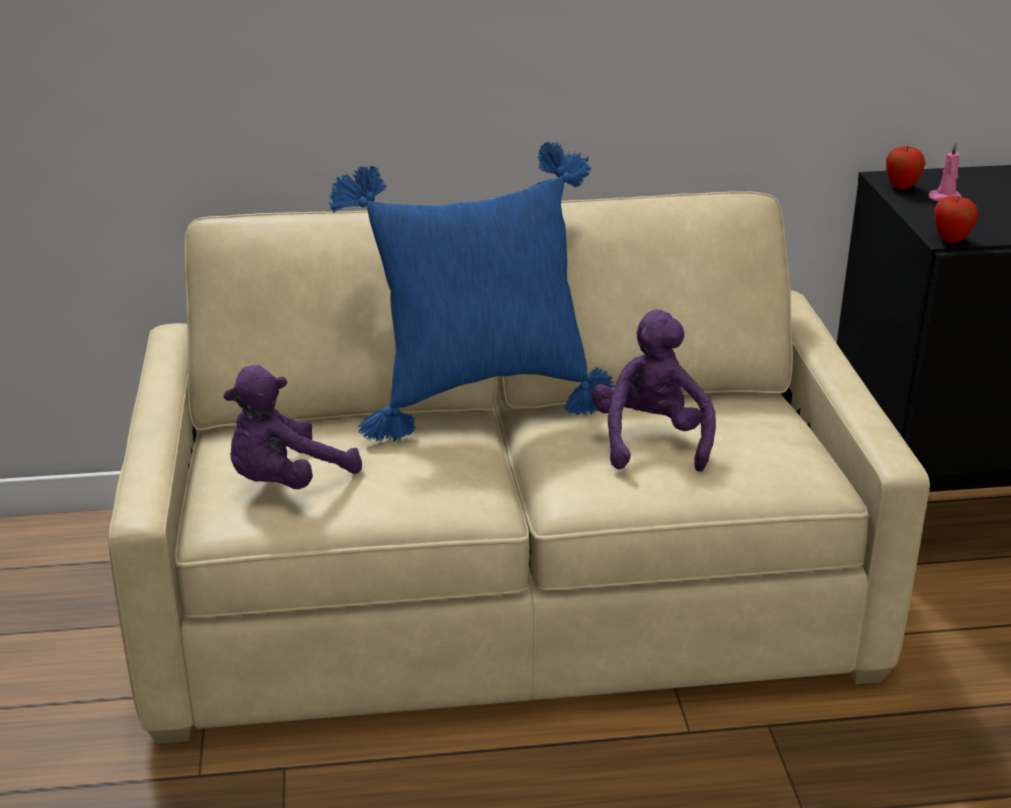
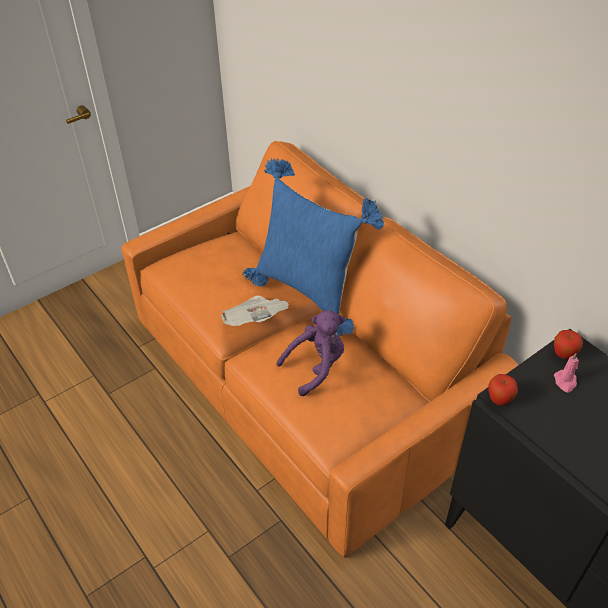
camera: 60 degrees right, 15 degrees up
beige sofa [108,191,930,744] -> orange sofa [121,141,518,558]
purple plush toy [223,365,362,489] -> none
none -> newspaper [221,295,289,326]

